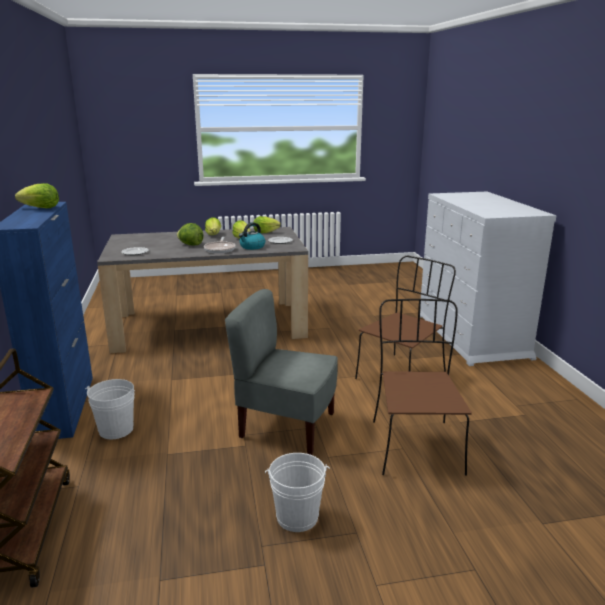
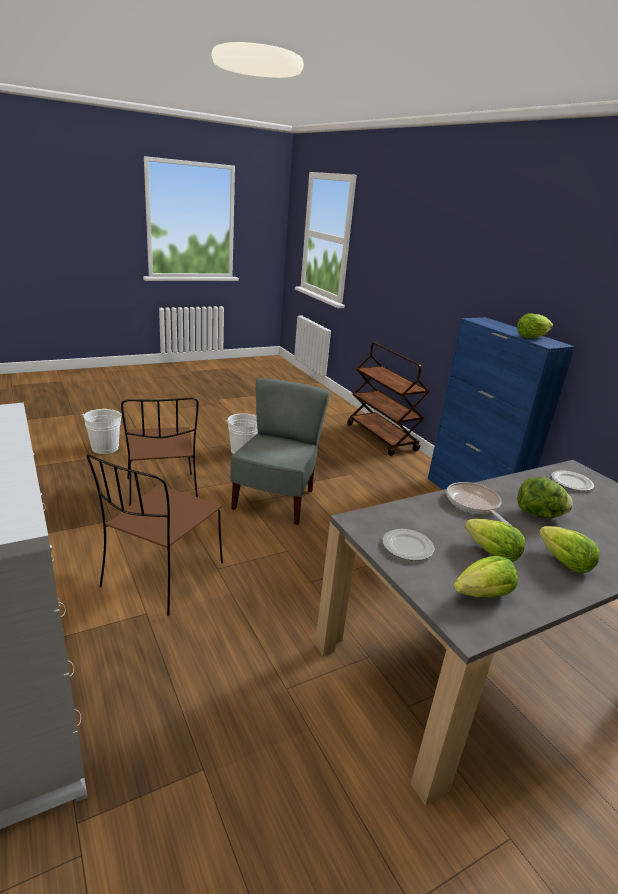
camera: 160 degrees right, 5 degrees up
white bucket [85,379,135,439] -> white bucket moved to [83,409,122,454]
grey chair [225,289,338,455] -> grey chair turned 75 degrees counterclockwise [230,378,331,525]
kettle [239,222,265,250] -> none

